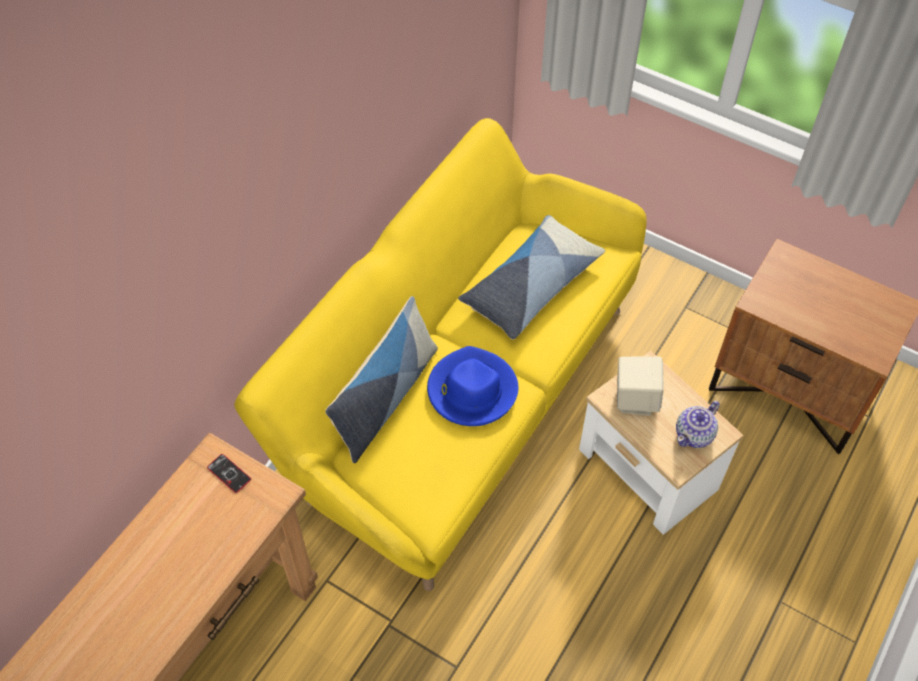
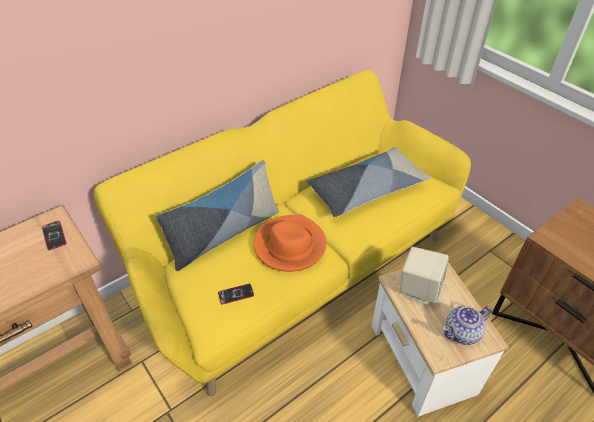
camera: 20 degrees right, 10 degrees down
blue hat [427,346,518,426] -> orange hat [253,214,327,272]
none -> phone [218,284,254,305]

